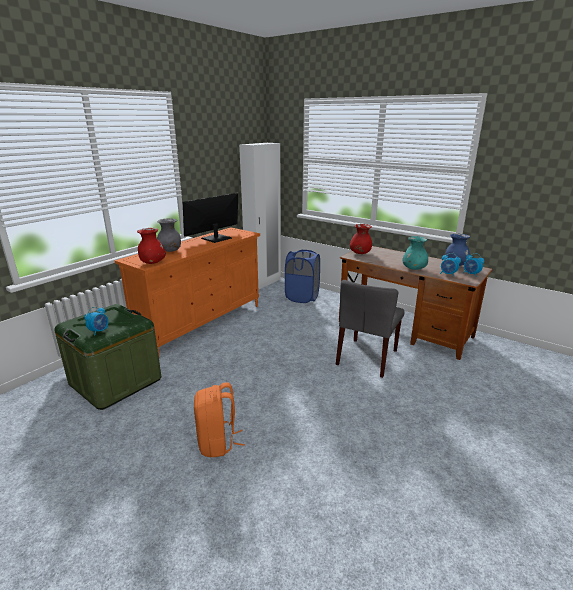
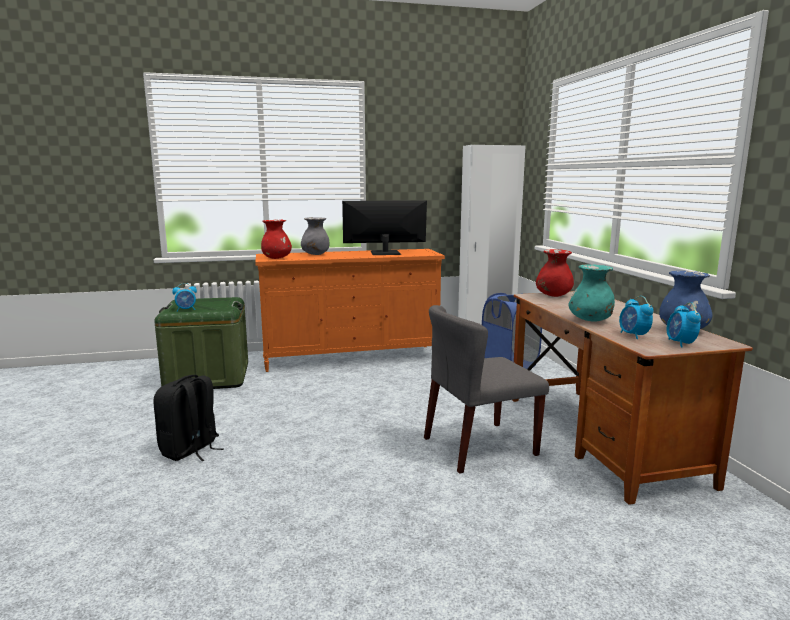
camera: 40 degrees right, 10 degrees down
orange backpack [194,382,245,457] -> black backpack [154,375,224,461]

